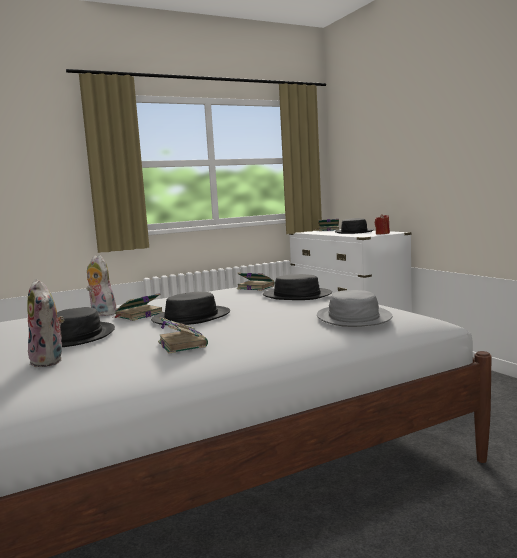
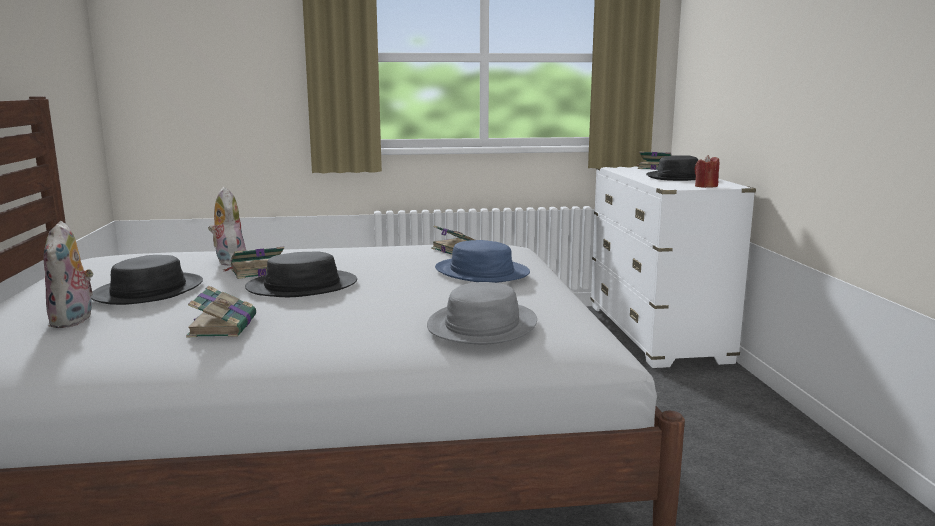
camera: 20 degrees right, 5 degrees up
black hat [263,274,332,300] -> blue hat [435,240,530,283]

